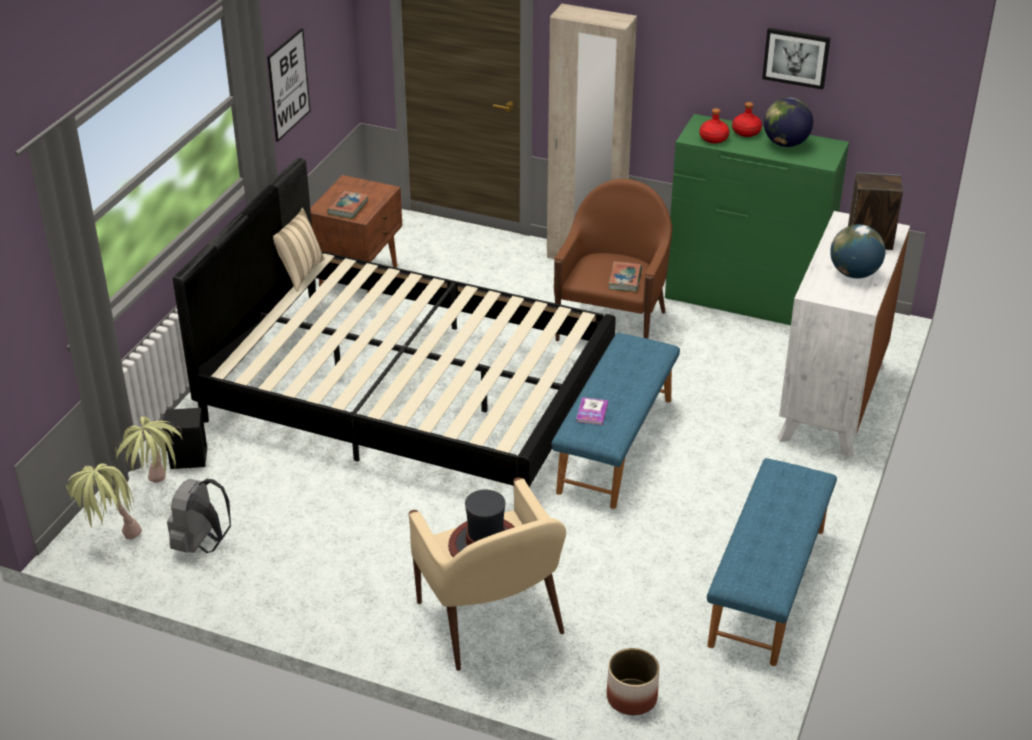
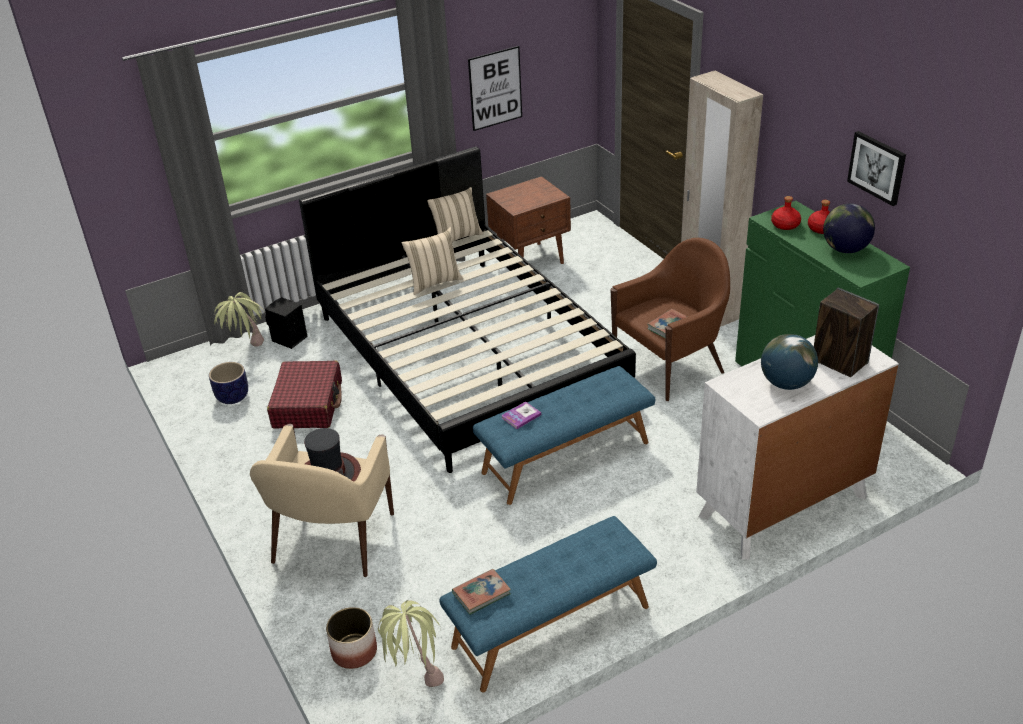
camera: 40 degrees right, 0 degrees up
potted plant [66,463,142,539] -> potted plant moved to [378,600,444,687]
grey backpack [167,479,231,553] -> planter [209,362,248,404]
book [327,191,369,219] -> book moved to [452,569,511,615]
none -> red suitcase [267,360,342,428]
none -> beige pillow [401,227,463,295]

